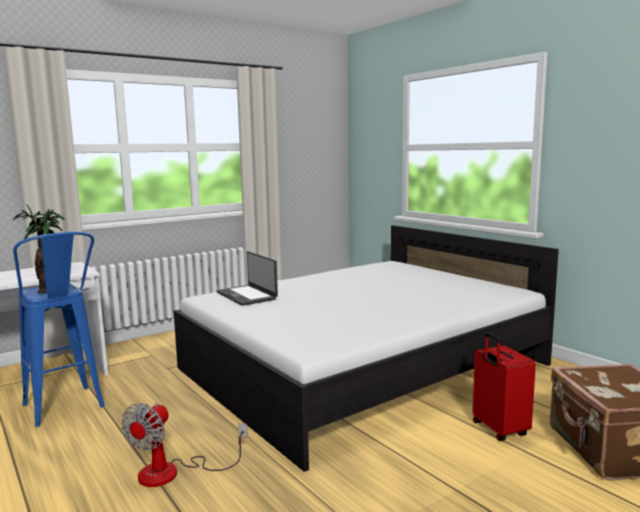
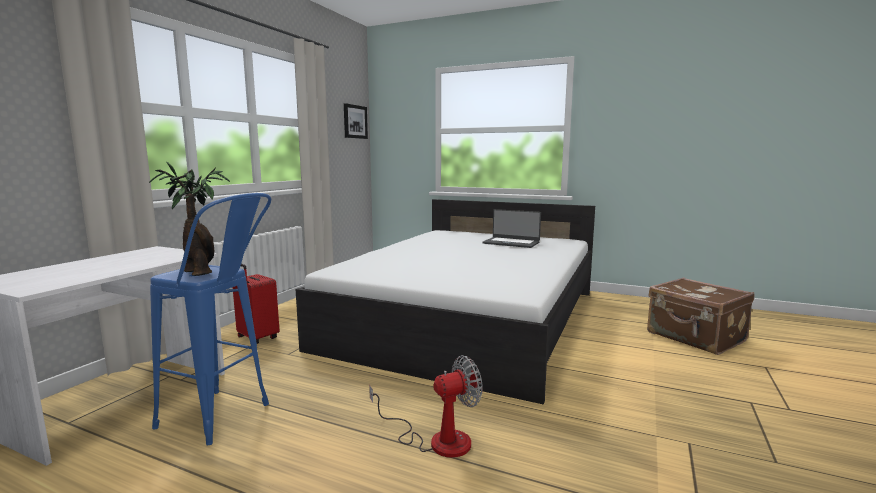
camera: 30 degrees left, 0 degrees up
fan [122,403,248,487] -> fan turned 105 degrees counterclockwise [369,355,483,458]
laptop [216,251,278,306] -> laptop moved to [483,209,541,248]
red suitcase [473,332,536,441] -> red suitcase moved to [233,264,280,344]
none -> picture [344,103,368,139]

